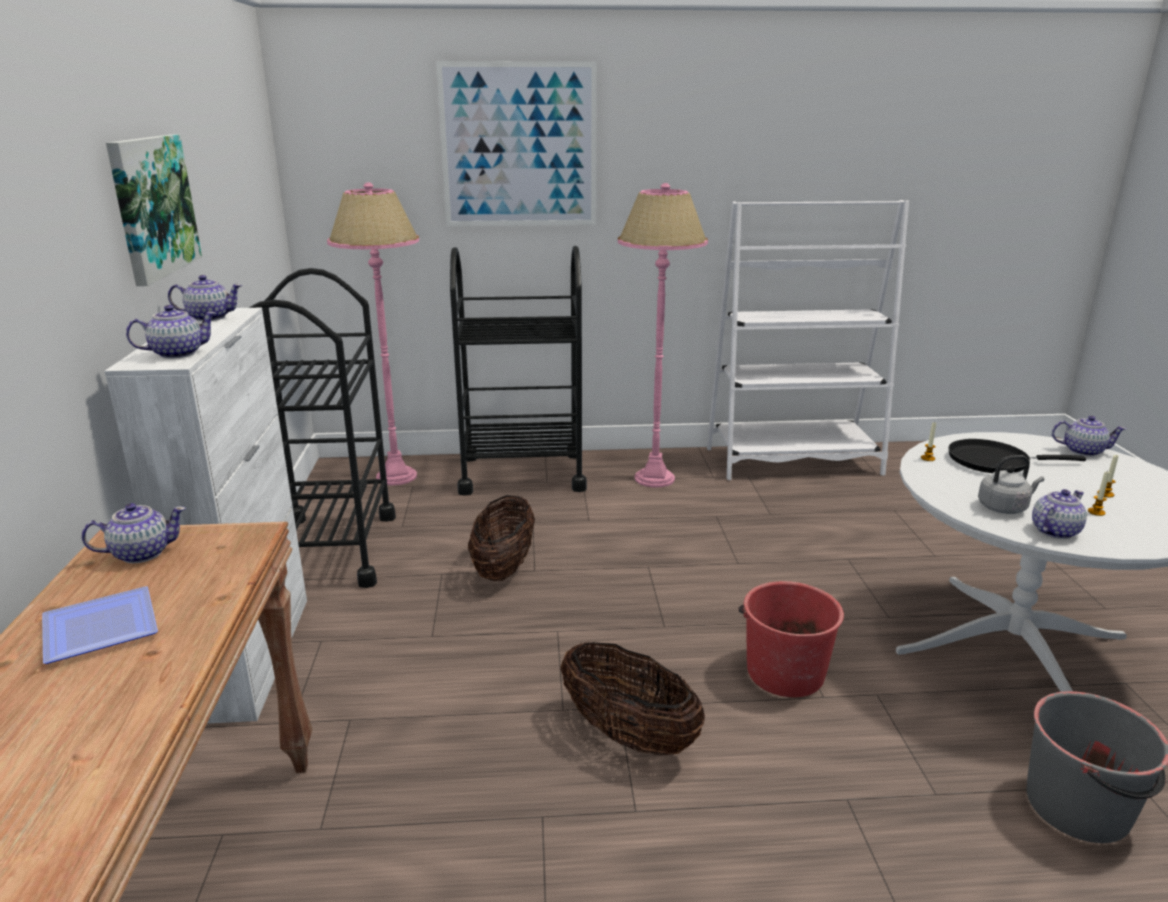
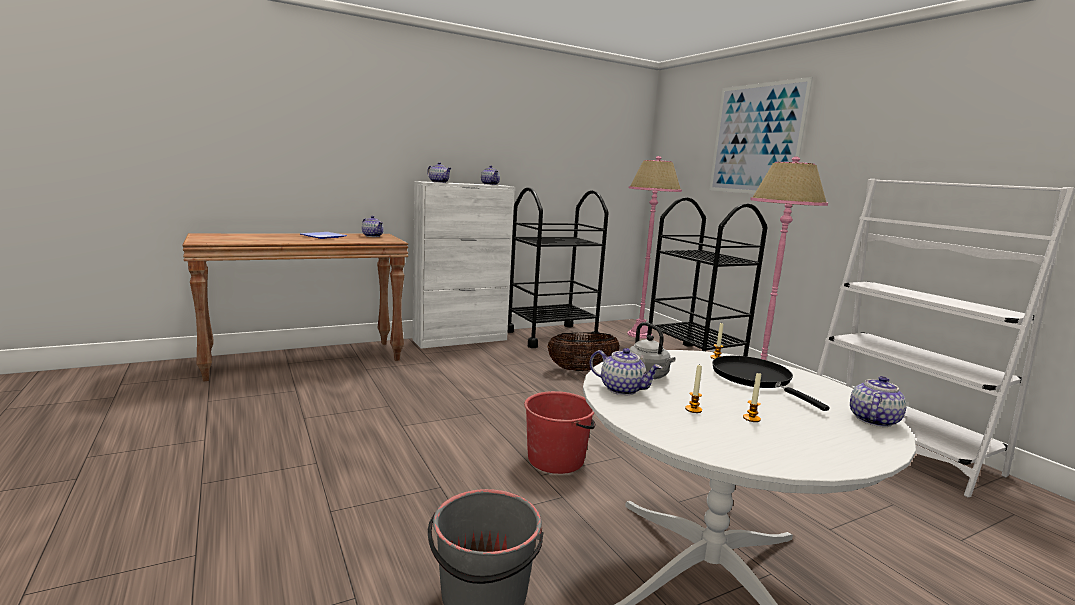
camera: 65 degrees right, 10 degrees down
picture [106,134,202,286] -> none
basket [560,641,705,756] -> none
teapot [1052,416,1127,456] -> teapot turned 135 degrees counterclockwise [850,376,907,427]

